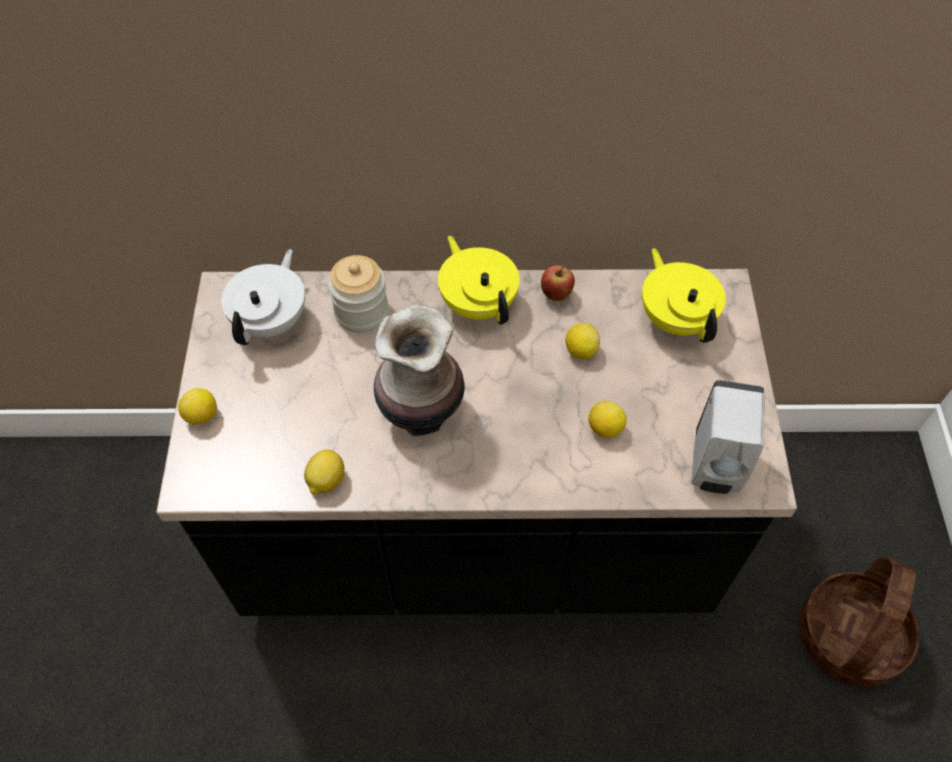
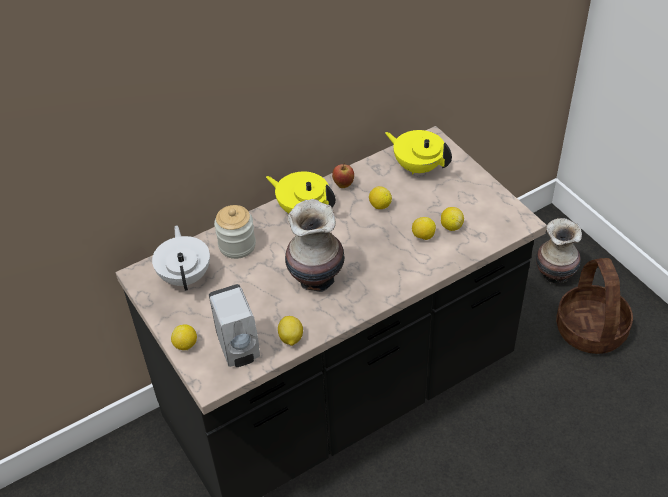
camera: 30 degrees left, 10 degrees down
white soap dispenser [691,380,765,494] -> white soap dispenser moved to [209,284,260,367]
none -> lemon [441,207,464,231]
none -> vase [536,218,582,284]

